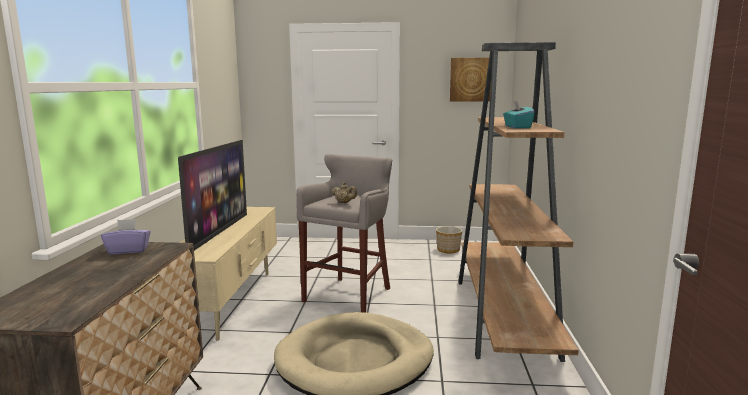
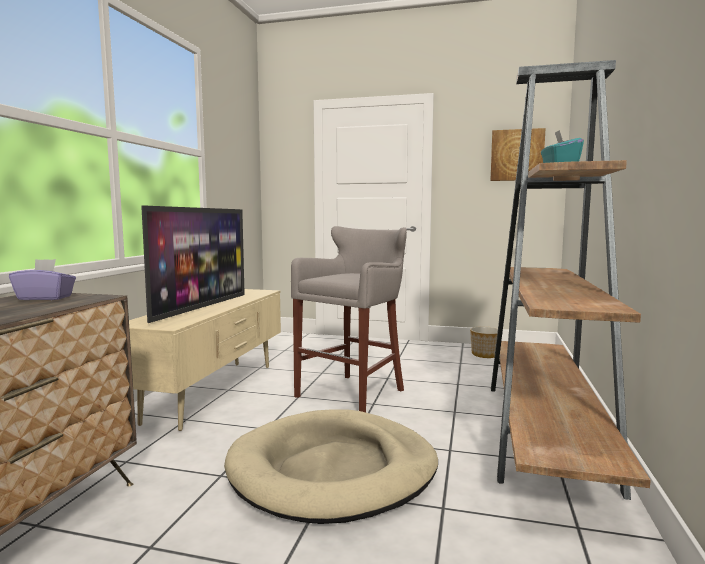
camera: 10 degrees right, 5 degrees down
beige teapot [331,182,357,203] -> none

